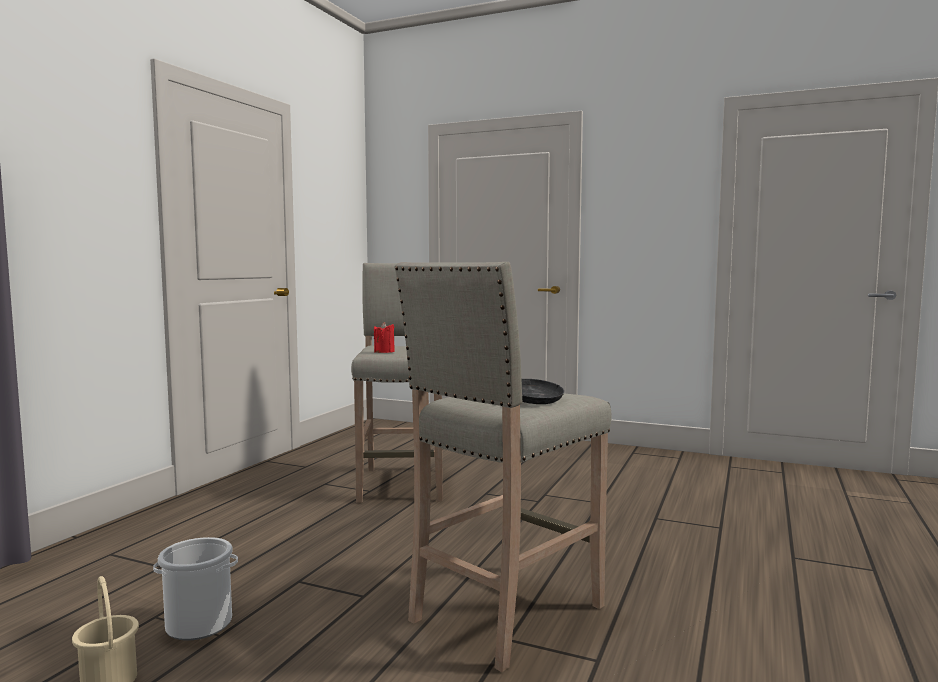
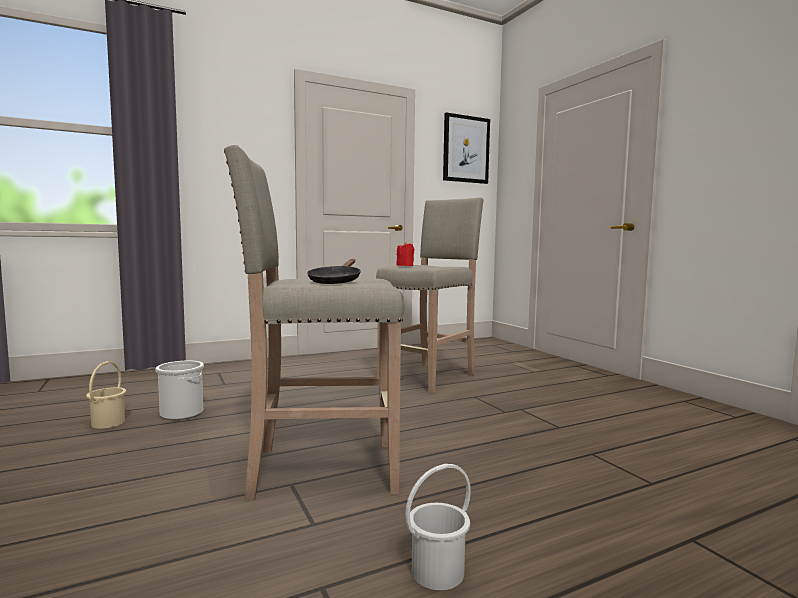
camera: 40 degrees right, 0 degrees up
none -> white bucket [405,464,471,590]
none -> picture [443,112,490,184]

